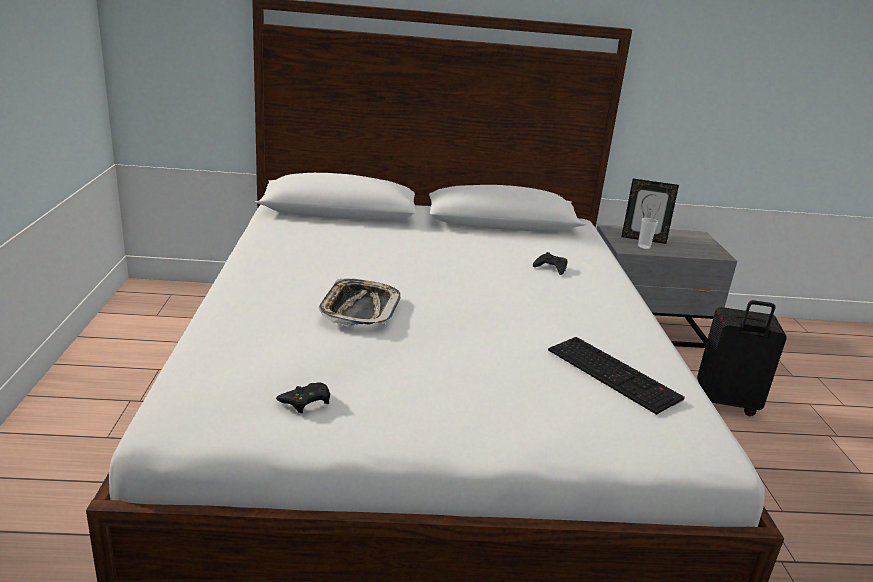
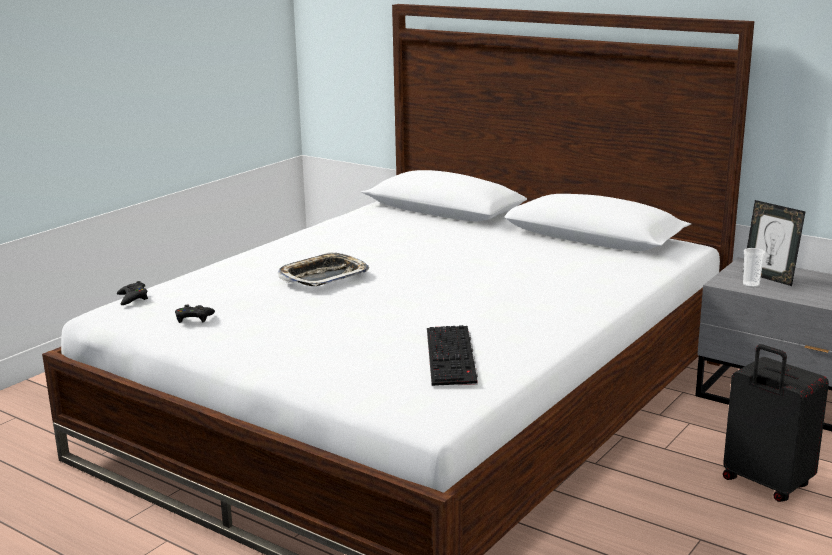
camera: 40 degrees right, 5 degrees down
black game controller [533,252,567,275] -> black game controller moved to [117,281,148,305]

